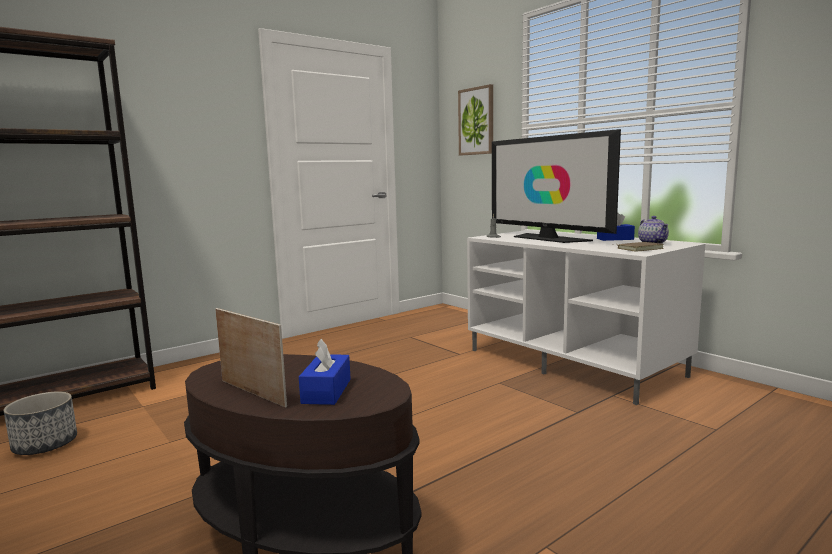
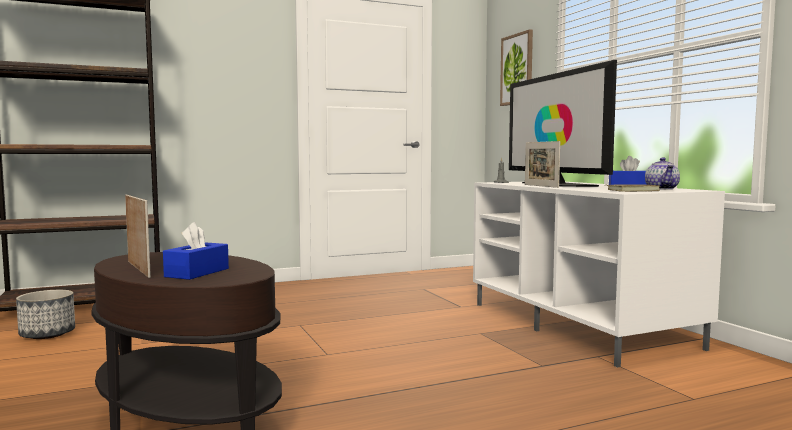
camera: 15 degrees right, 5 degrees down
none -> picture frame [525,141,560,188]

